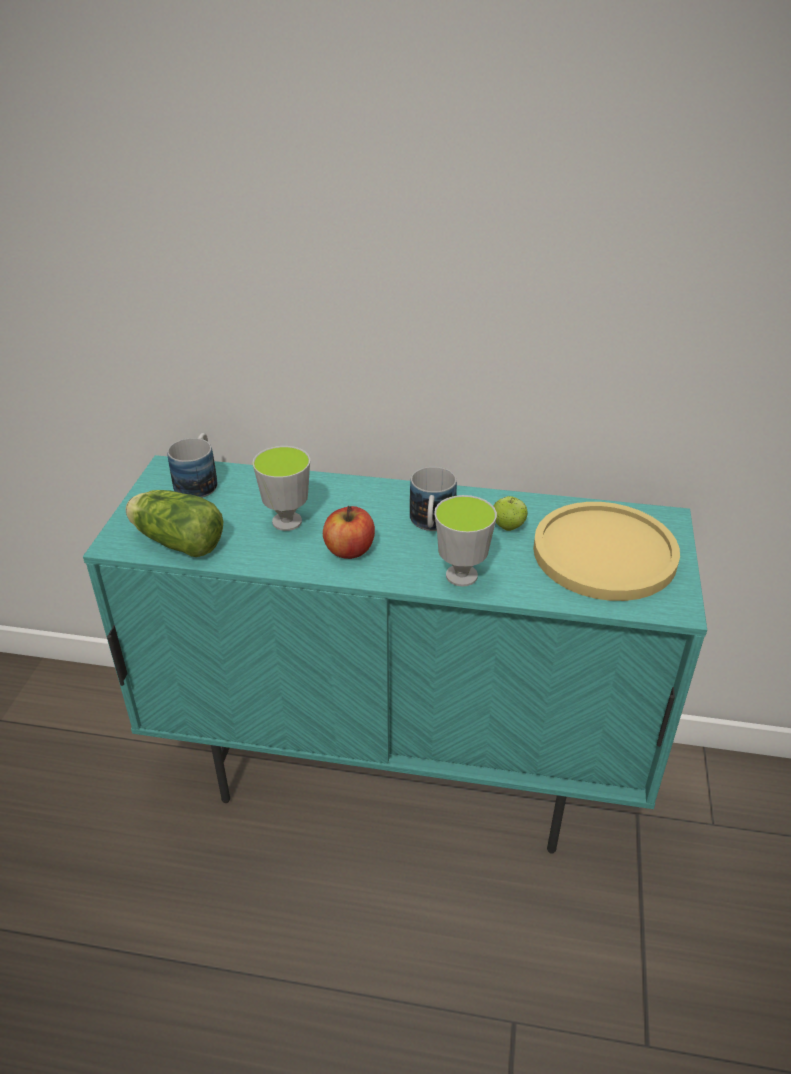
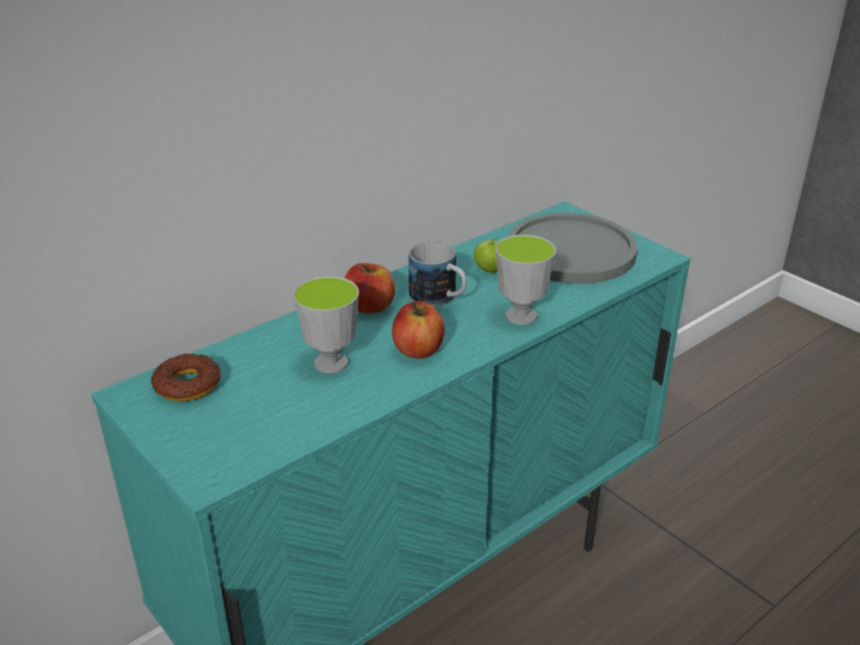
camera: 50 degrees left, 5 degrees down
lettuce [126,490,223,557] -> none
mug [167,433,217,498] -> donut [151,353,221,401]
yellow plate [533,502,680,601] -> grey plate [508,213,638,284]
none -> apple [345,263,395,314]

